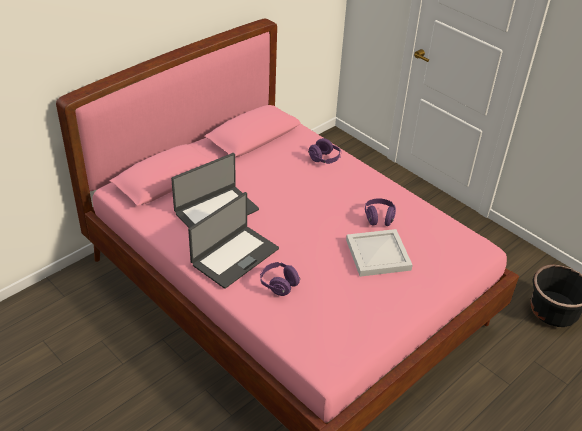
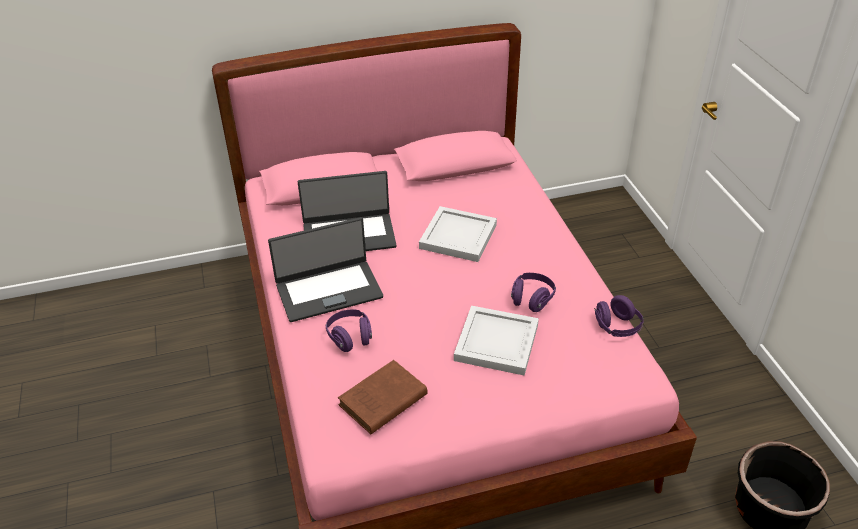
camera: 30 degrees right, 0 degrees up
purple headphones [308,138,341,164] -> purple headphones moved to [594,295,644,337]
none -> brown book [338,360,428,434]
none -> white tray [419,206,497,262]

